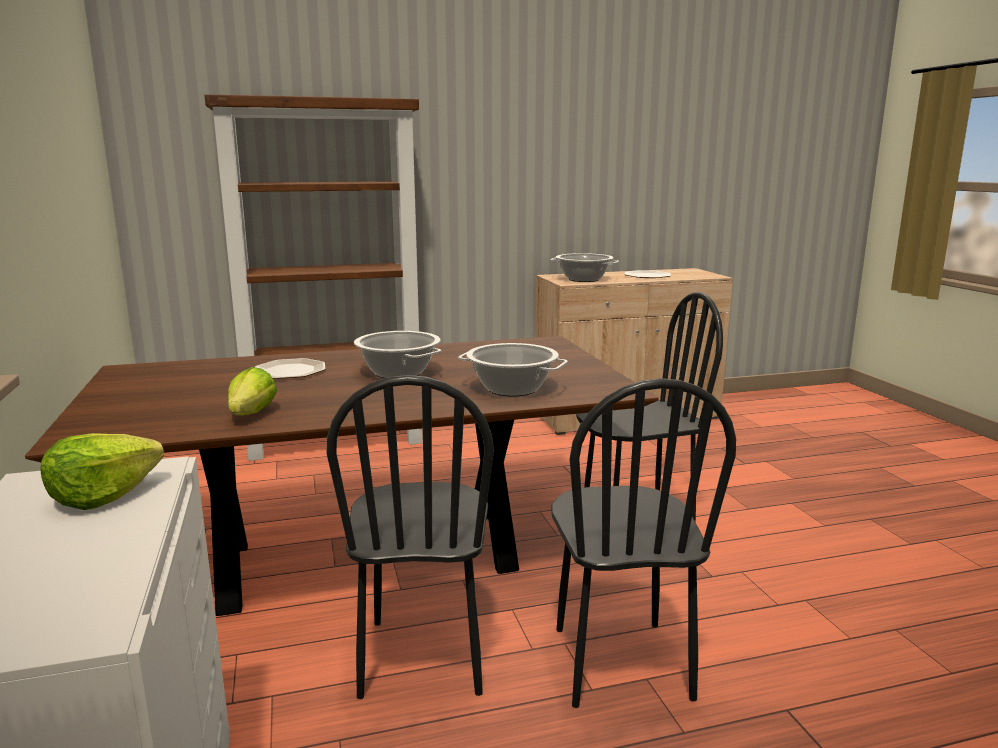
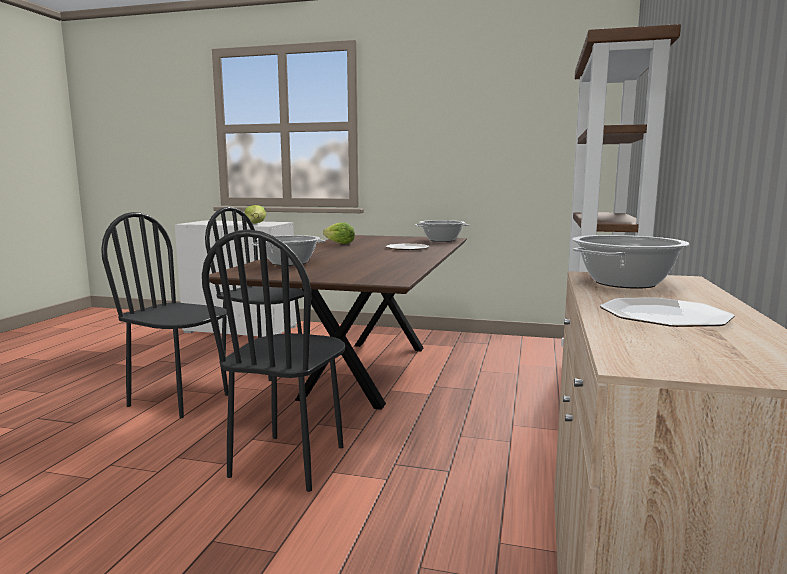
camera: 120 degrees right, 5 degrees down
cooking pot [354,331,441,378] -> cooking pot moved to [415,220,469,242]

